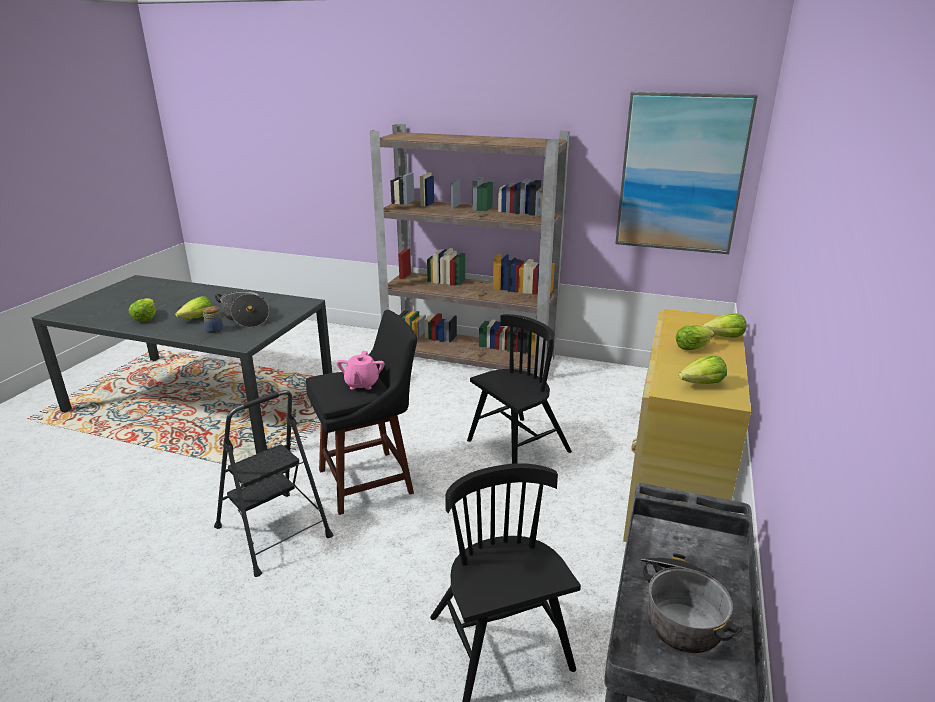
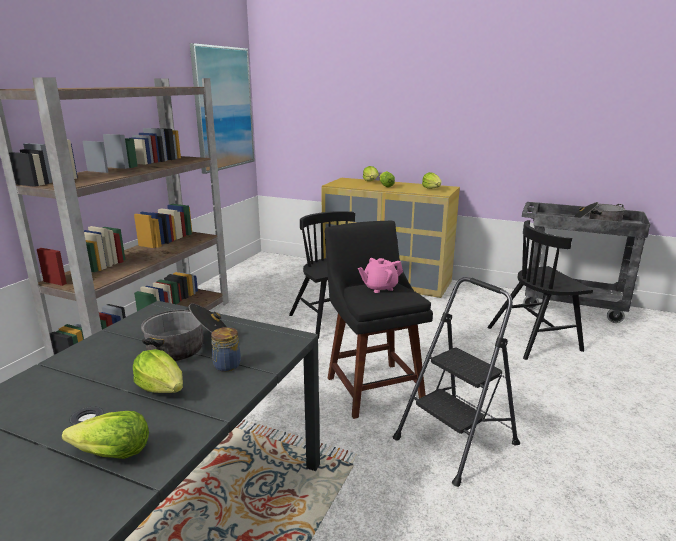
camera: 85 degrees left, 5 degrees down
pink teapot [337,351,384,390] -> pink teapot turned 150 degrees clockwise [358,258,403,293]

